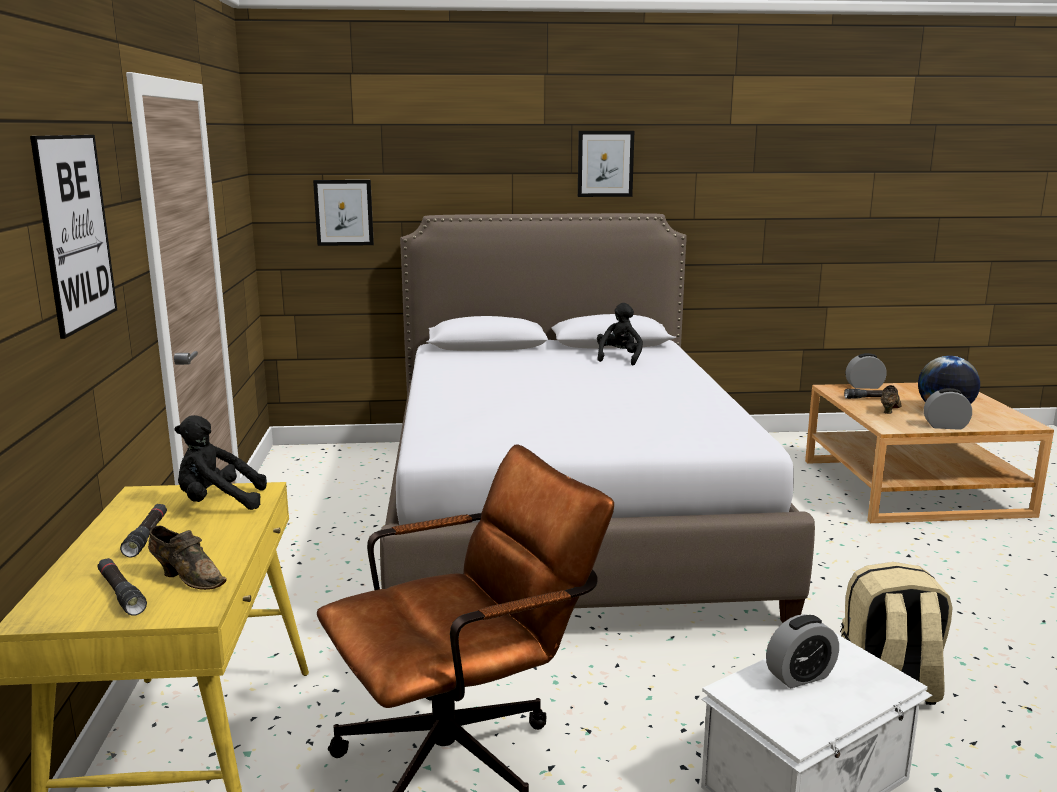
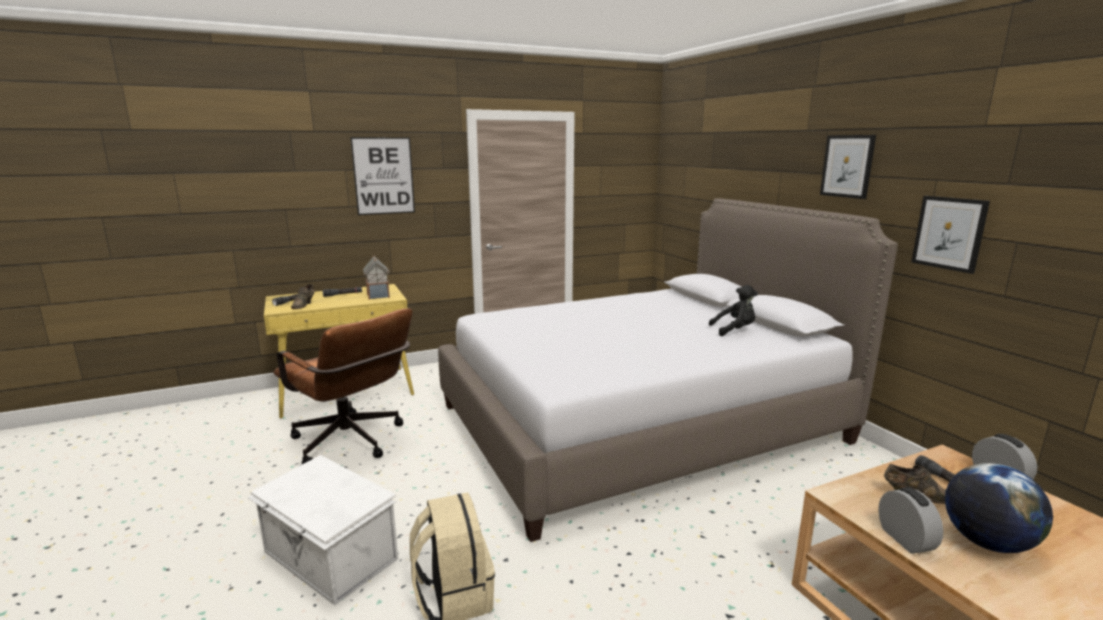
camera: 70 degrees right, 0 degrees up
black plush toy [175,415,267,510] -> toy house [363,256,390,300]
picture [313,180,374,246] -> picture moved to [911,196,990,274]
alarm clock [766,614,839,688] -> none

